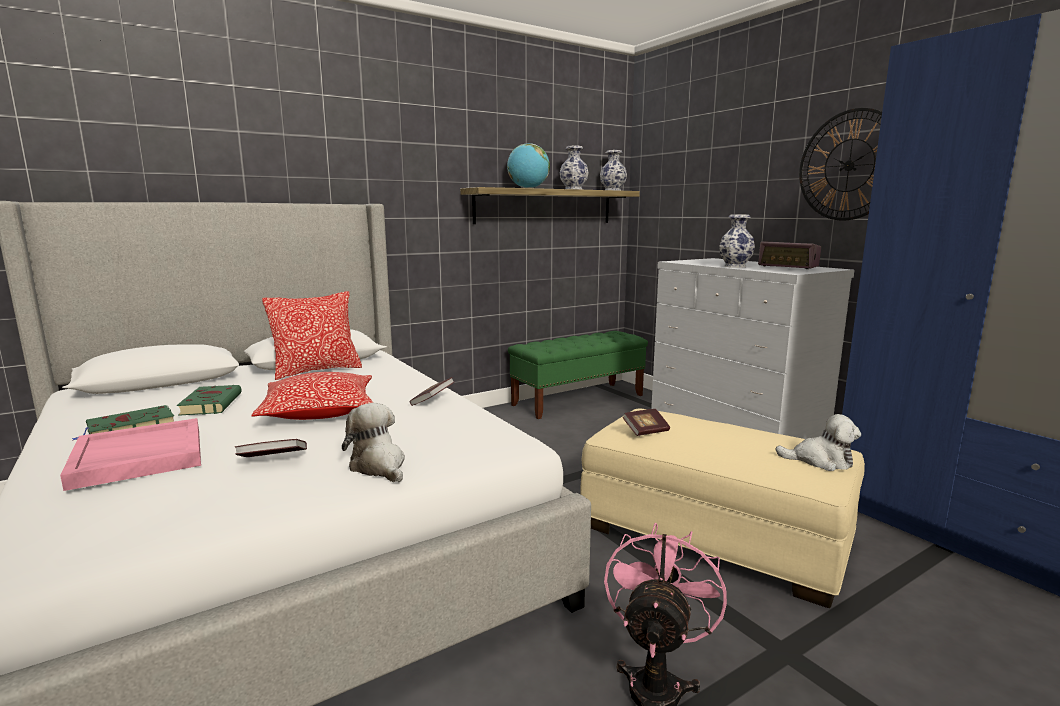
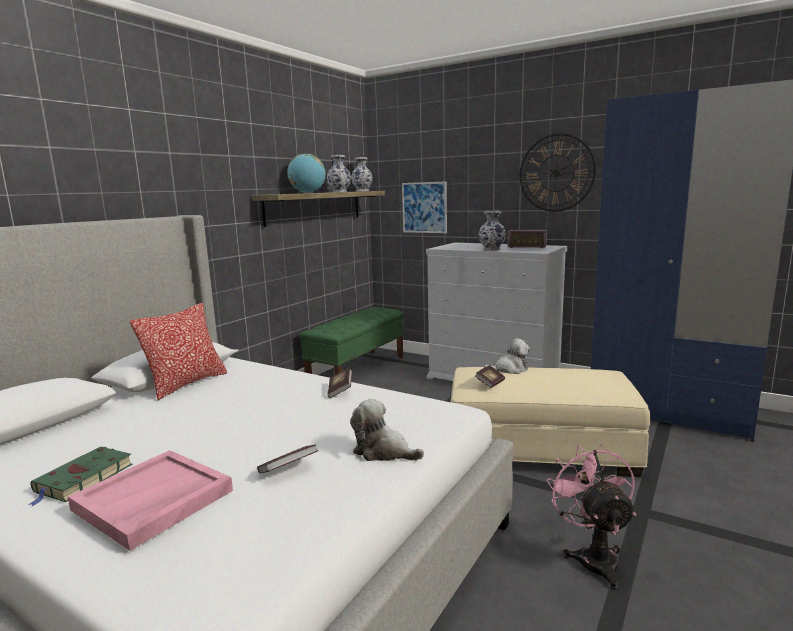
camera: 25 degrees left, 0 degrees up
green book [177,385,242,416] -> none
pillow [251,372,373,420] -> none
plush toy [775,414,861,471] -> plush toy moved to [484,338,530,374]
none -> picture [402,181,447,233]

